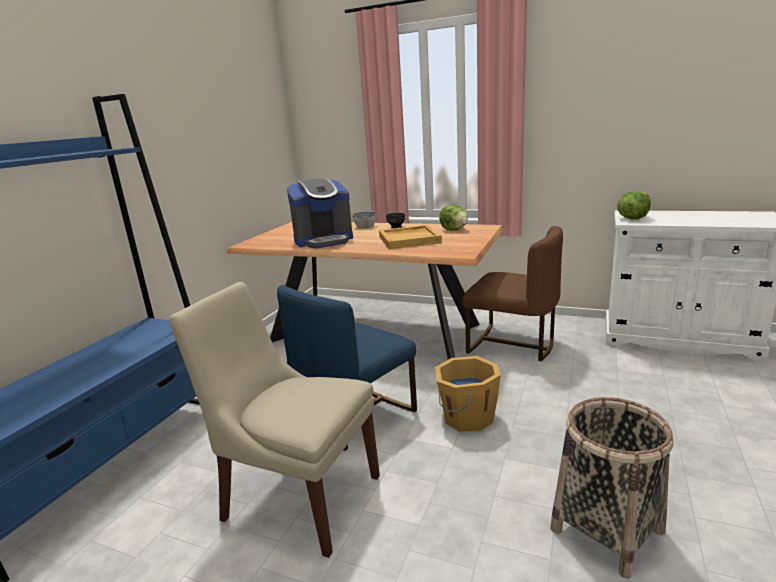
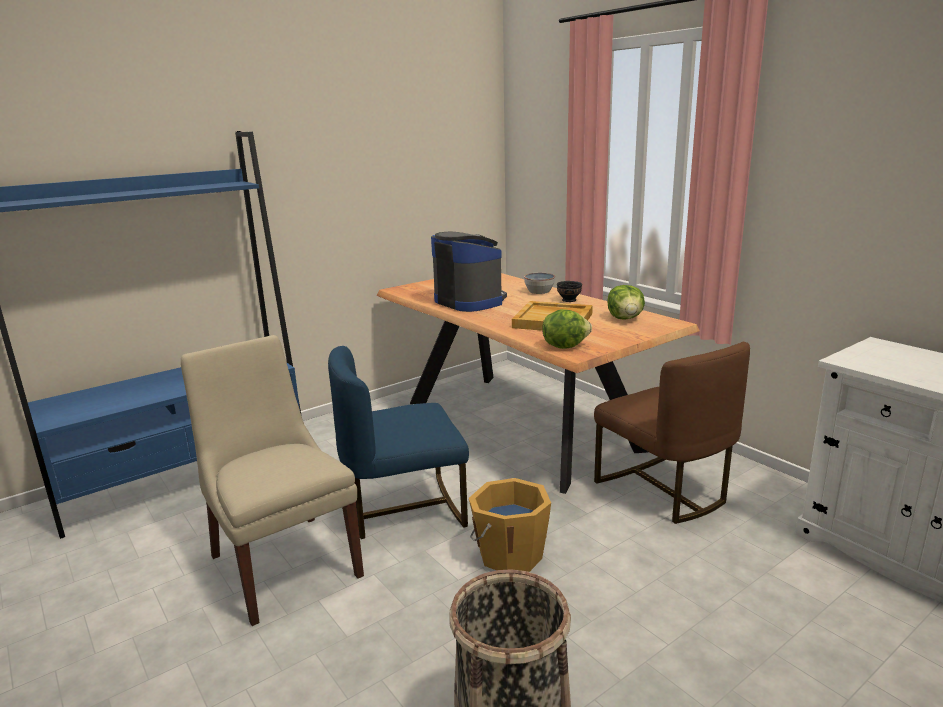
camera: 30 degrees right, 0 degrees up
coffee machine [287,178,353,248] -> coffee machine turned 135 degrees counterclockwise [431,232,507,312]
lettuce [617,191,651,220] -> lettuce moved to [542,309,592,349]

